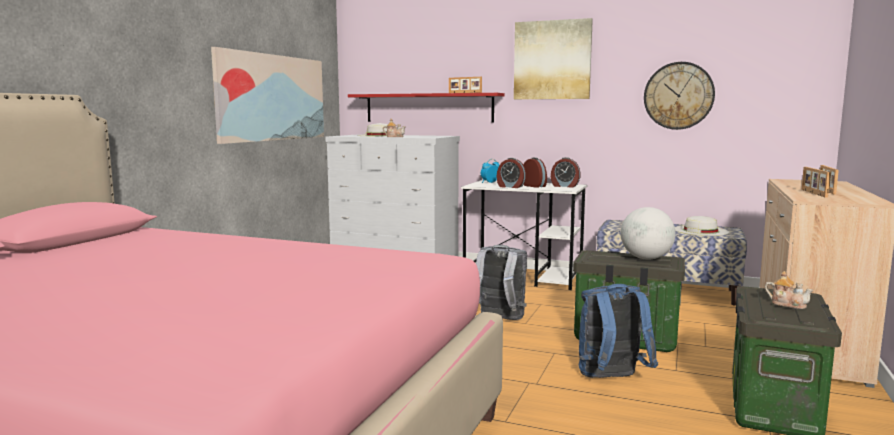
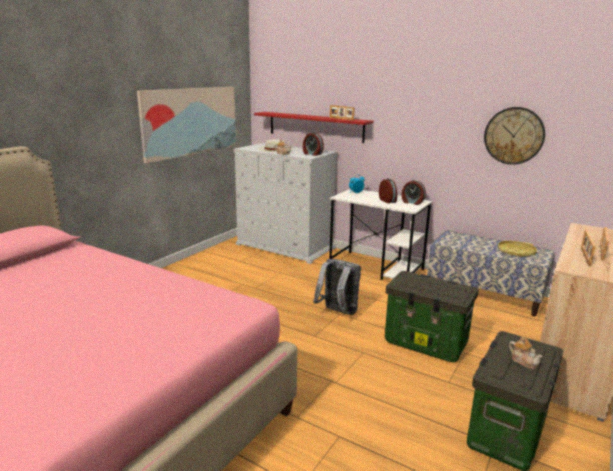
camera: 10 degrees right, 10 degrees up
alarm clock [497,158,526,188] -> alarm clock moved to [303,132,324,156]
picture [514,18,593,99] -> none
blue backpack [579,284,658,378] -> none
globe [621,207,676,260] -> none
white hat [675,216,729,236] -> yellow tray [498,241,537,257]

